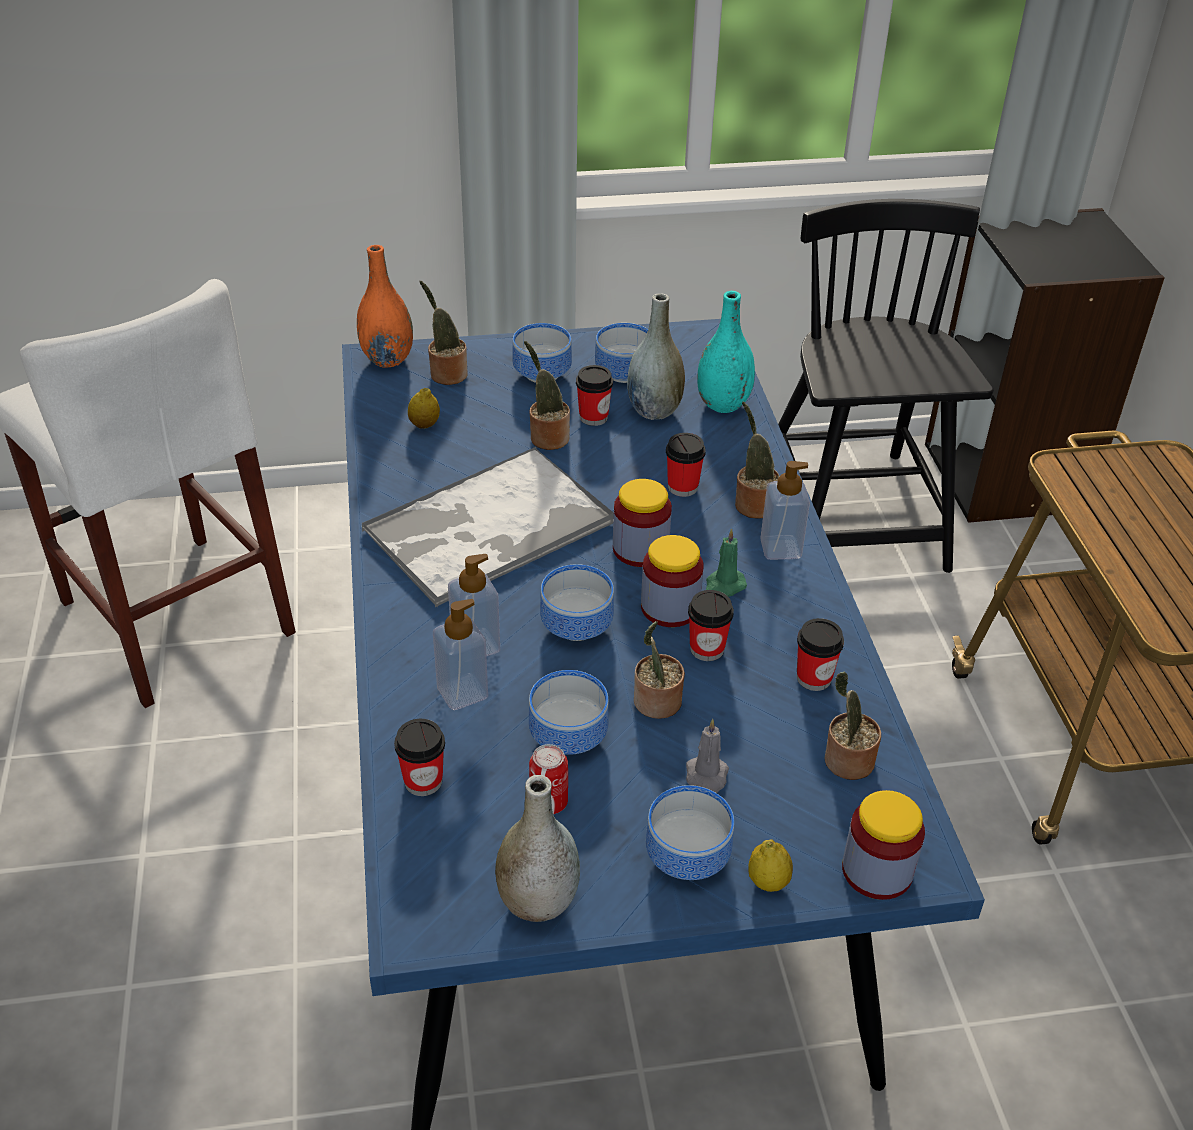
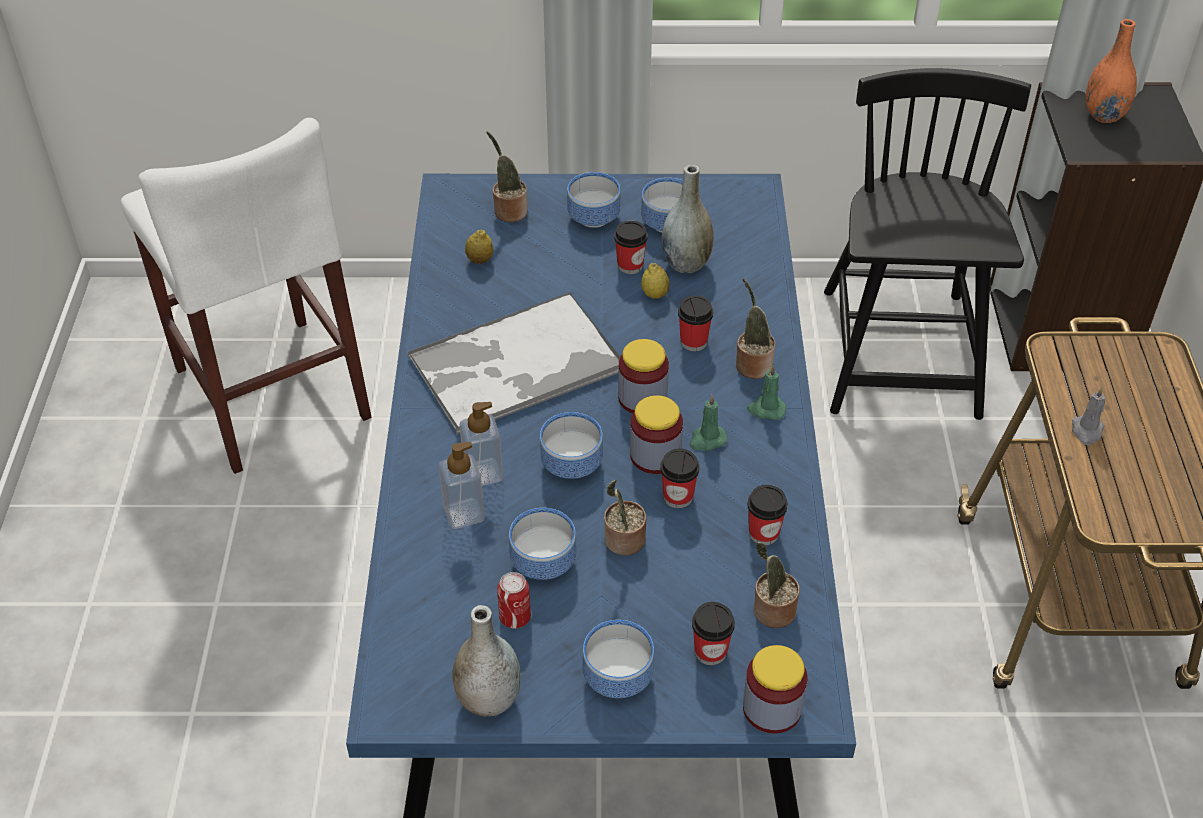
camera: 10 degrees right, 5 degrees up
orange vase [357,245,413,368] -> orange vase moved to [1085,19,1137,123]
cup [394,719,445,796] -> cup moved to [692,602,735,665]
potted plant [524,341,570,450] -> none
grey candle [686,719,729,793] -> grey candle moved to [1072,387,1105,445]
turquoise vase [698,291,755,413] -> none
lemon [748,839,793,892] -> lemon moved to [641,263,669,299]
soap dispenser [760,461,810,560] -> green candle [747,365,786,420]

